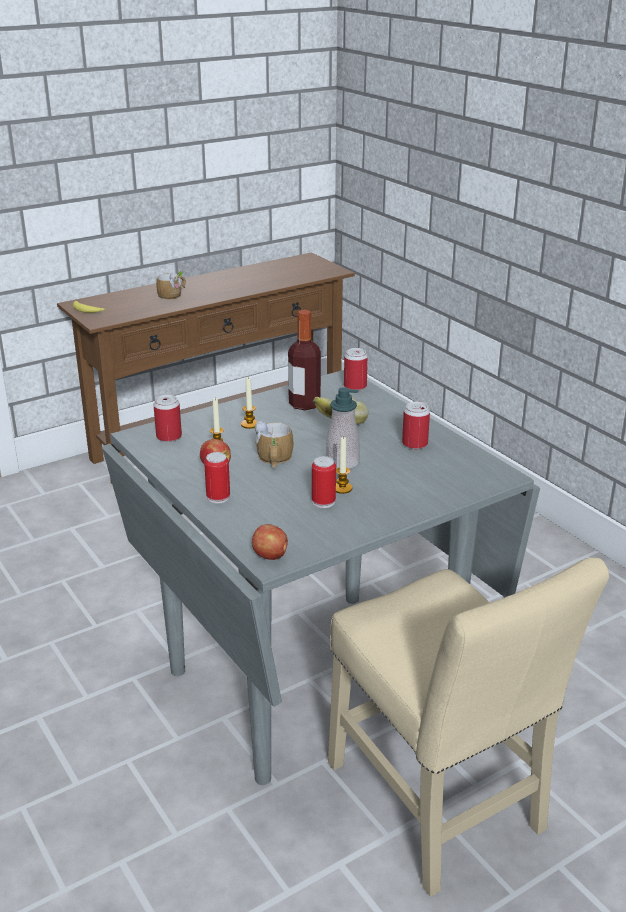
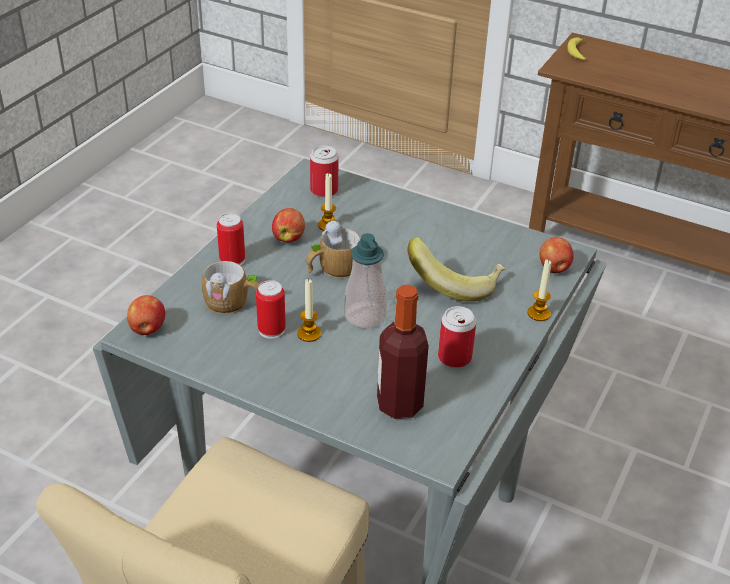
camera: 60 degrees right, 10 degrees up
mug [156,271,186,300] -> mug moved to [202,261,260,314]
candle [241,377,258,429] -> candle moved to [527,259,551,321]
bottle [288,310,321,410] -> bottle moved to [377,285,429,419]
can [344,348,368,390] -> apple [540,237,574,273]

